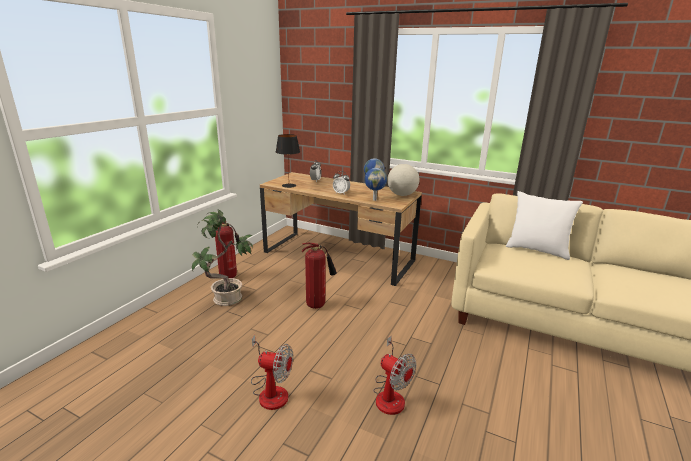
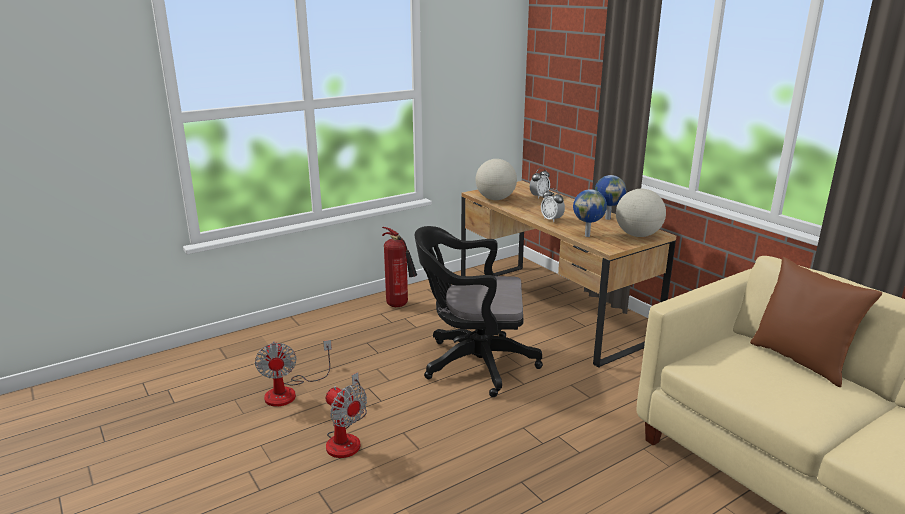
camera: 30 degrees right, 0 degrees up
potted plant [192,209,253,306] -> none
black table lamp [276,134,300,188] -> globe [476,159,517,200]
fire extinguisher [302,243,337,309] -> black office chair [414,226,543,397]
fan [373,335,417,415] -> fan moved to [255,340,332,407]
white pillow [506,191,583,260] -> brown pillow [750,257,882,387]

